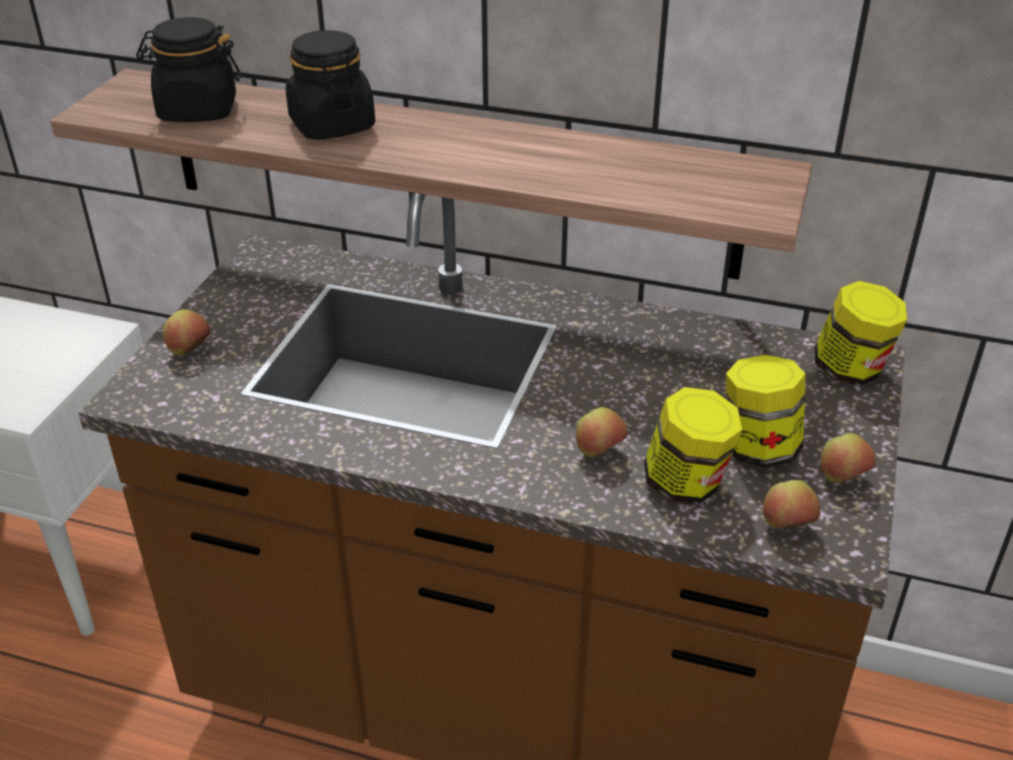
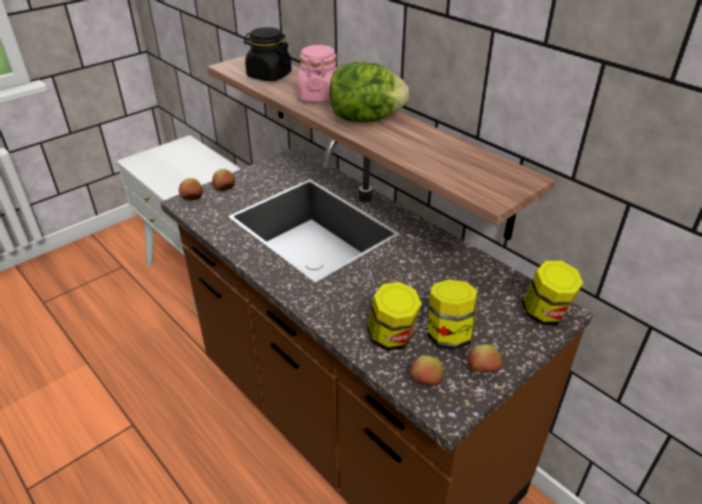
camera: 30 degrees right, 0 degrees up
black jar [286,30,375,140] -> pink jar [297,45,337,102]
apple [576,407,628,457] -> apple moved to [179,178,203,200]
none -> lettuce [330,61,409,123]

